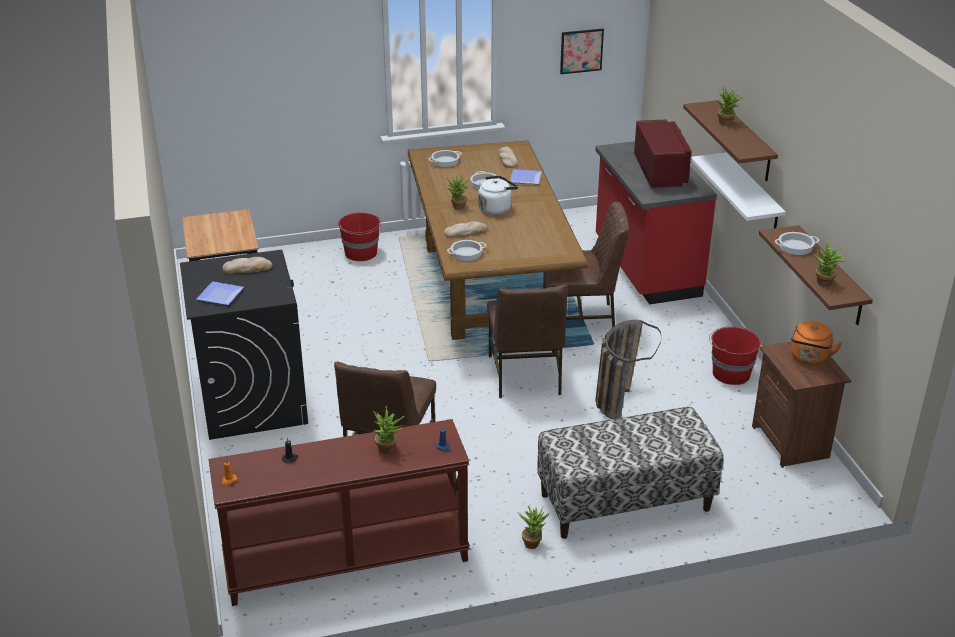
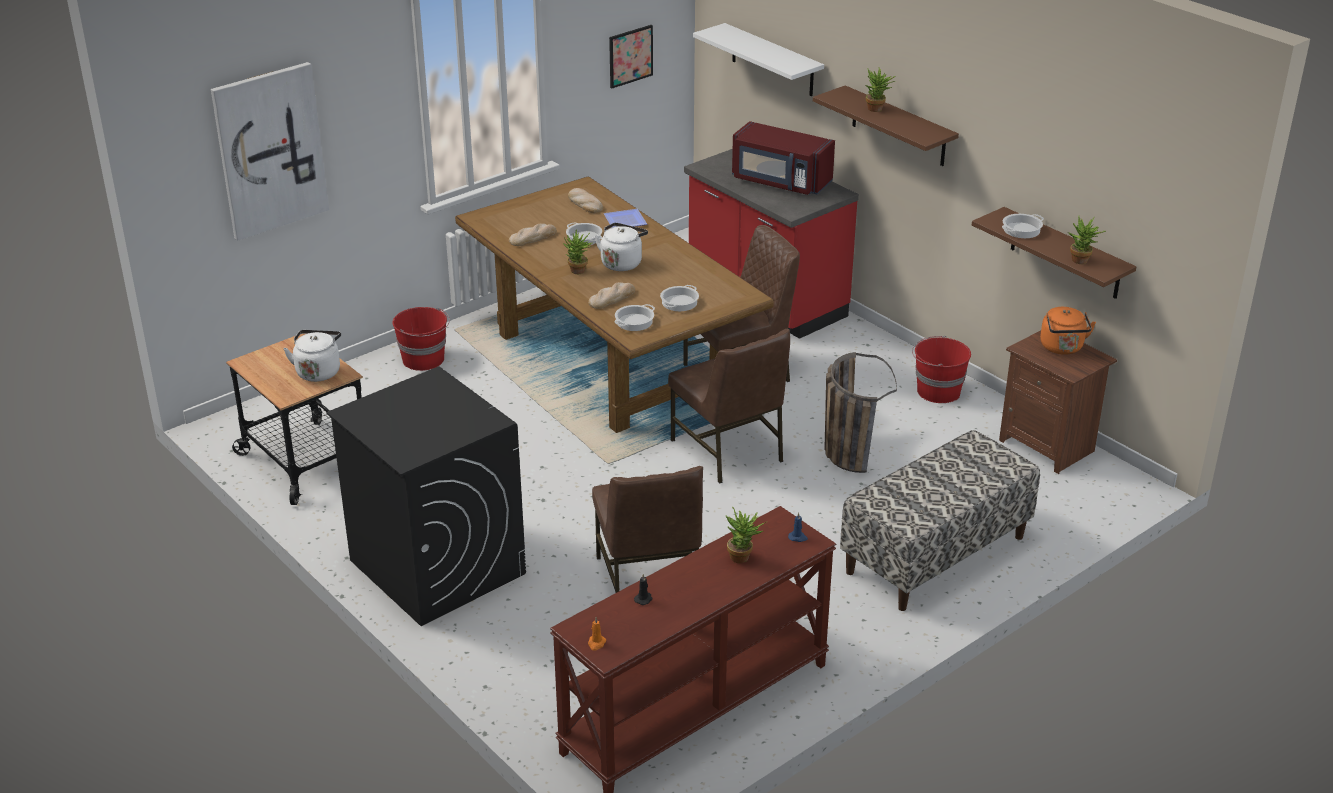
camera: 25 degrees left, 0 degrees up
plate [196,282,244,305] -> none
bread [223,257,273,274] -> bread moved to [509,223,557,246]
cooking pot [428,150,462,167] -> cooking pot moved to [660,285,699,311]
potted plant [517,506,549,549] -> none
red microwave [634,119,691,189] -> red microwave turned 150 degrees clockwise [732,121,835,195]
white shelf [690,153,786,229] -> white shelf moved to [693,23,824,96]
none -> picture [211,62,329,240]
none -> white kettle [283,330,341,382]

